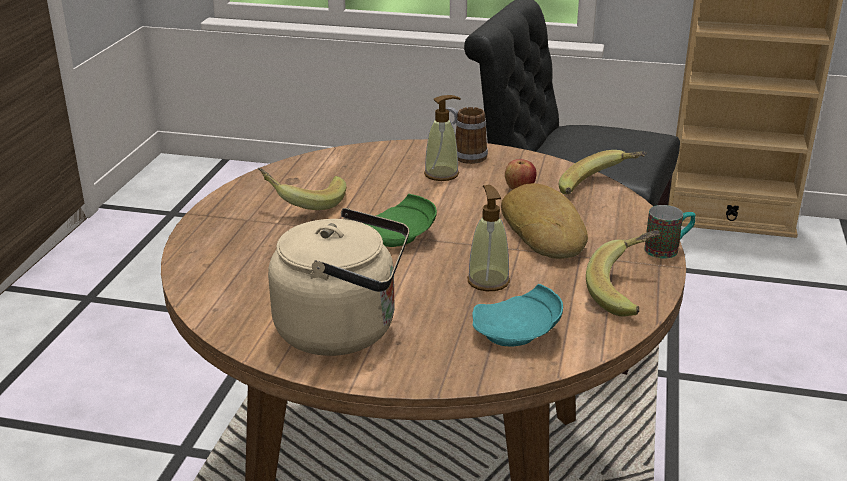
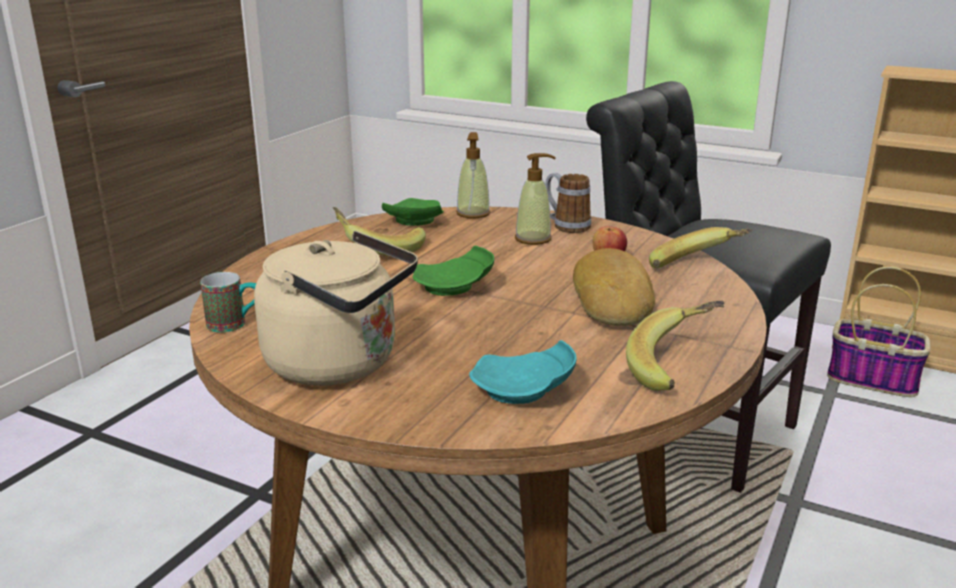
camera: 15 degrees right, 5 degrees down
soap dispenser [467,185,510,291] -> soap dispenser moved to [456,132,490,219]
mug [644,205,696,258] -> mug moved to [200,272,256,332]
none -> green plate [382,198,443,226]
none -> basket [827,266,931,397]

